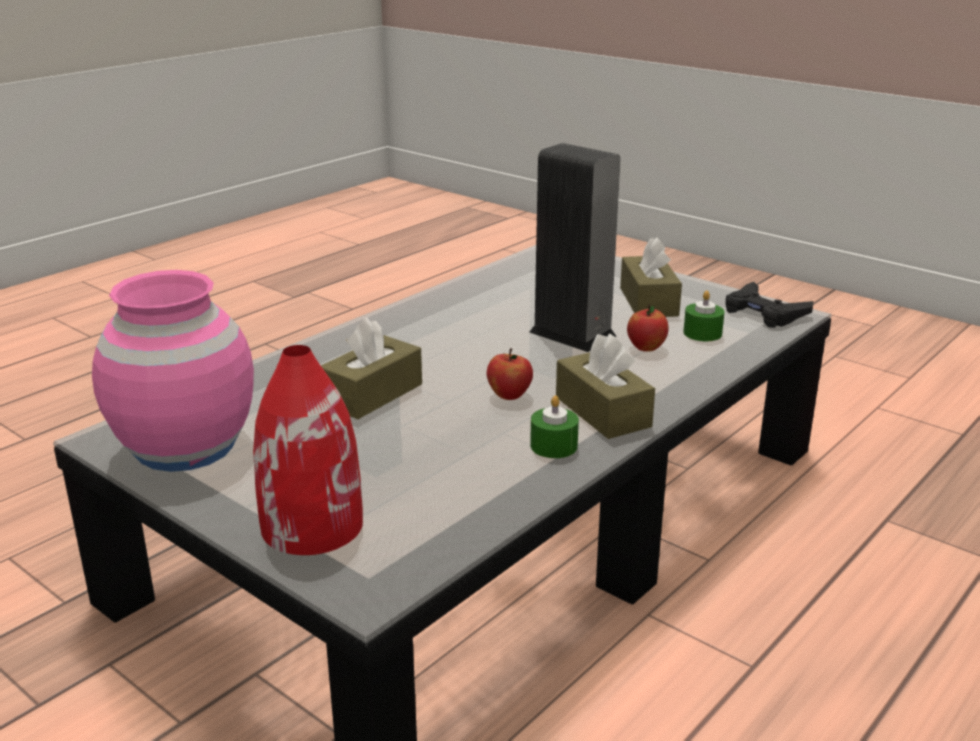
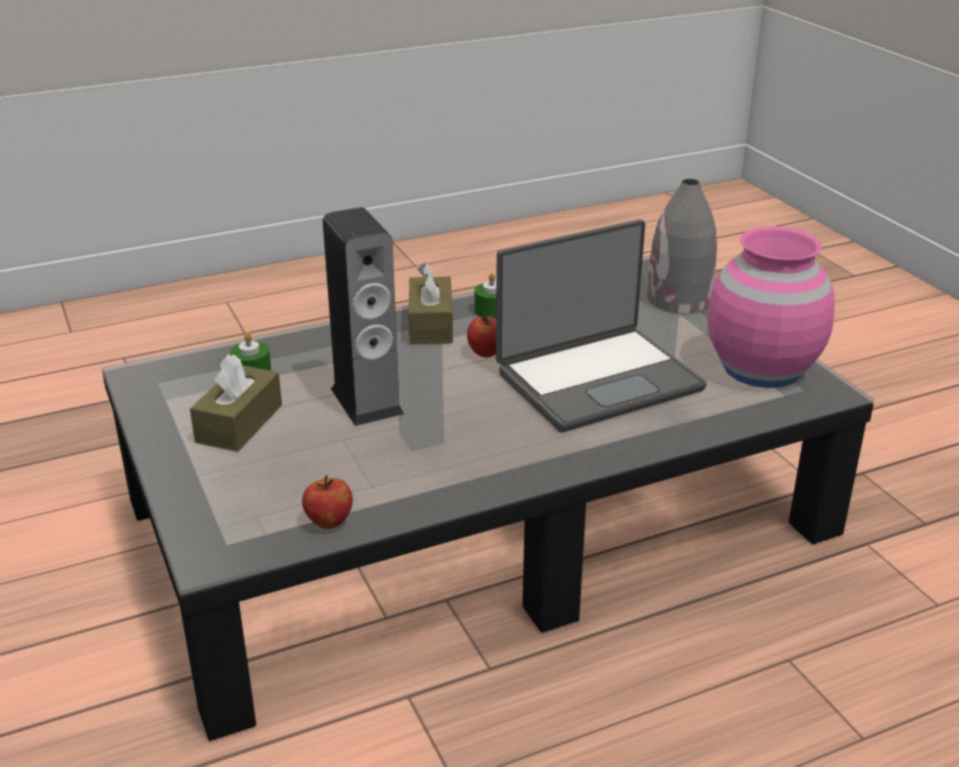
camera: 155 degrees left, 5 degrees up
red vase [253,345,363,555] -> grey vase [647,179,717,313]
brown tissue box [321,317,422,419] -> laptop [496,219,707,432]
apple [627,304,669,352] -> apple moved to [302,475,353,529]
black game controller [726,282,813,328] -> none

